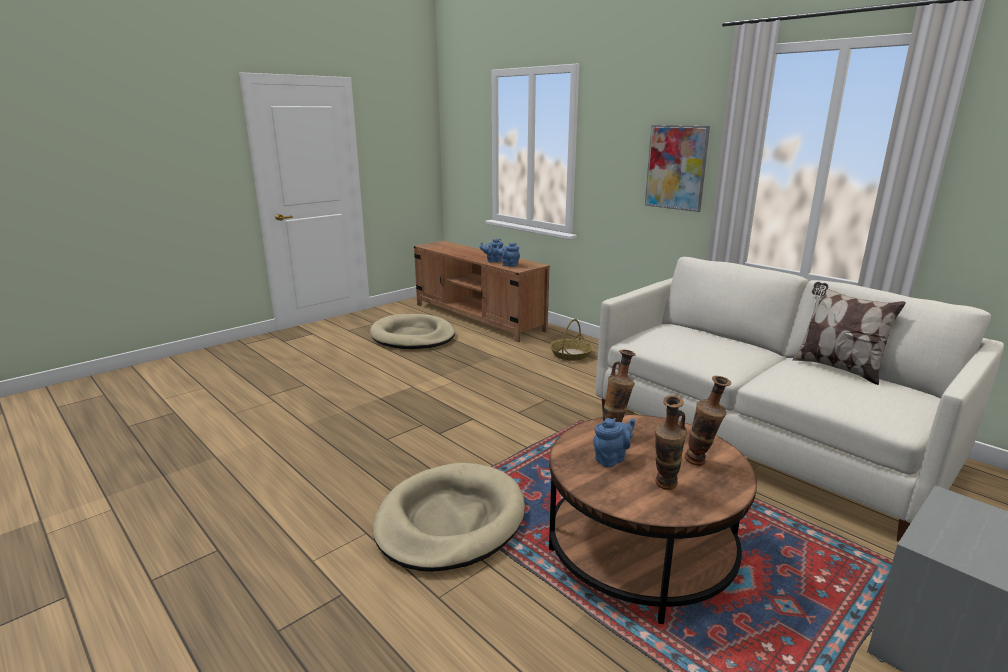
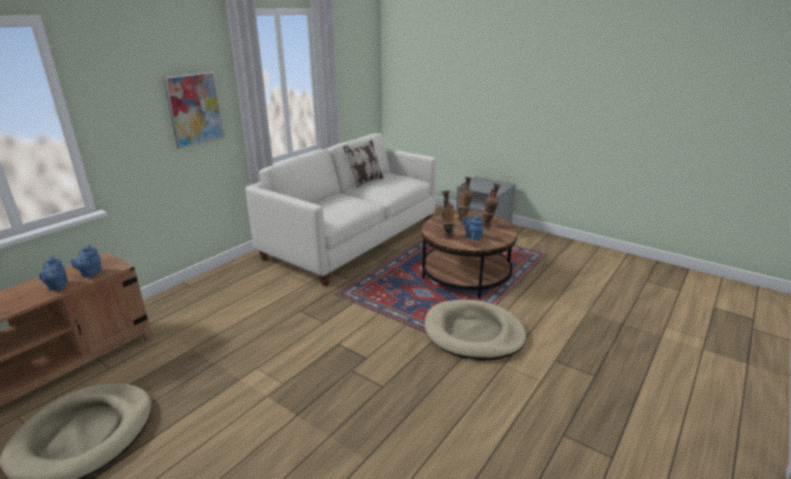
camera: 100 degrees left, 5 degrees up
basket [550,319,593,361] -> none

